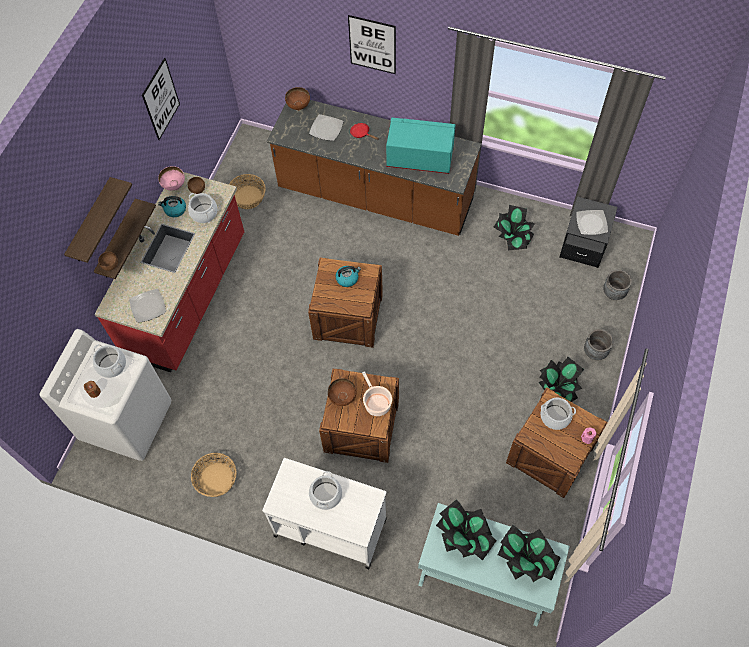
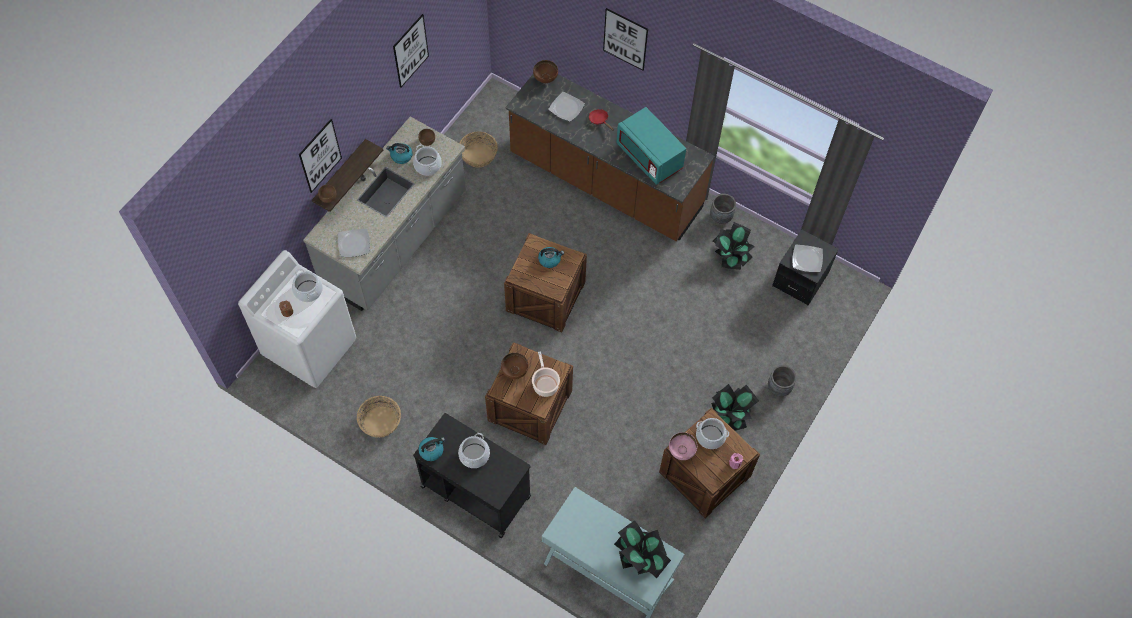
camera: 10 degrees right, 0 degrees up
shelf [64,177,132,263] -> picture [299,119,342,193]
red counter [94,172,244,372] -> grey counter [303,116,466,311]
pink bowl [158,166,185,191] -> pink bowl moved to [669,432,697,460]
white cart [262,458,387,569] -> black cart [413,413,531,538]
turquoise microwave [386,118,456,174] -> turquoise microwave turned 150 degrees counterclockwise [616,107,686,185]
potted plant [436,499,497,561] -> none
grey planter [603,270,632,300] -> grey planter moved to [710,194,736,224]
none -> kettle [419,437,445,461]

